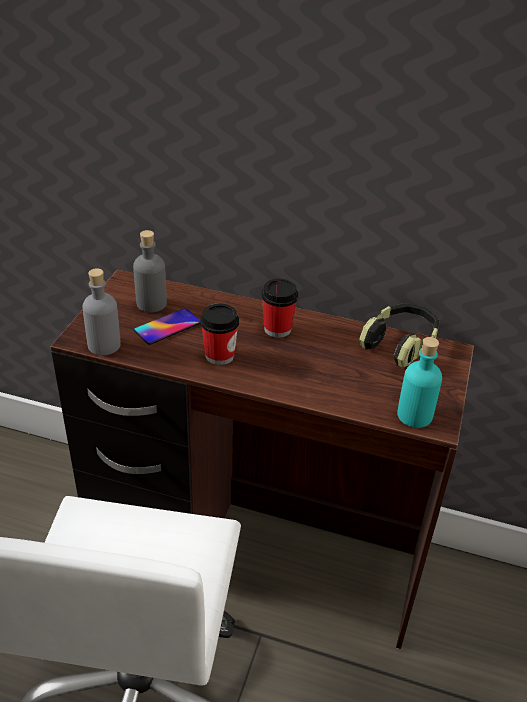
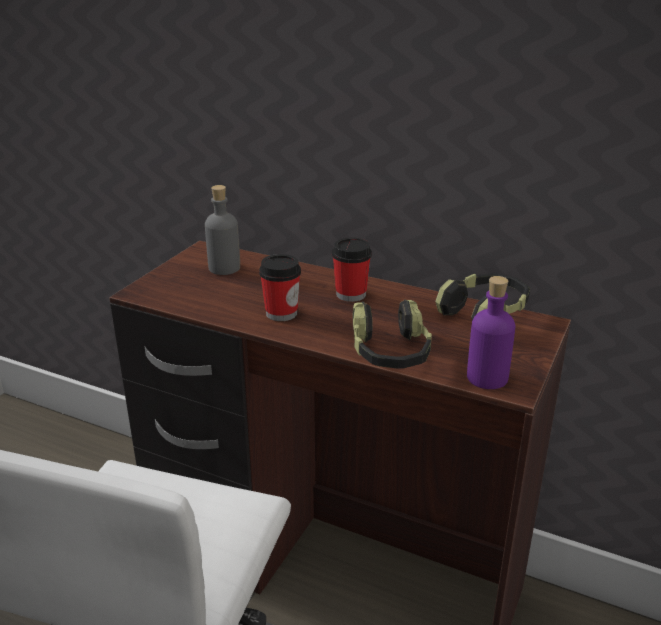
camera: 10 degrees right, 10 degrees down
grey bottle [82,268,121,355] -> none
phone [134,308,201,345] -> none
turquoise bottle [397,337,442,428] -> purple bottle [467,276,515,389]
none -> headphones [353,299,432,369]

